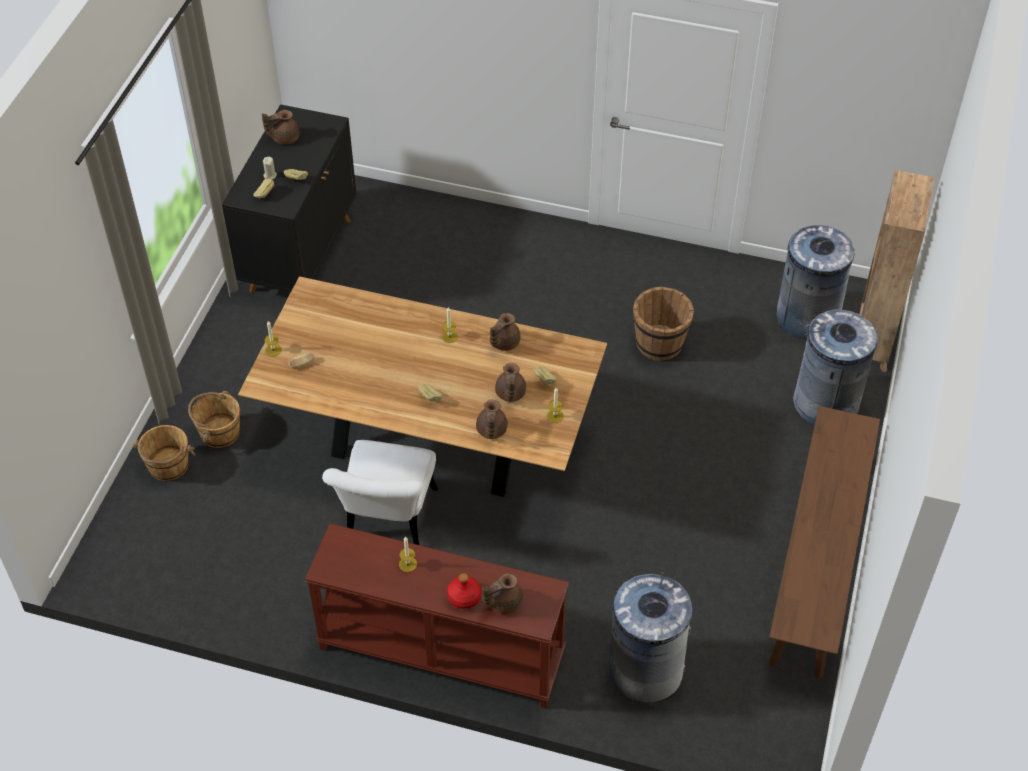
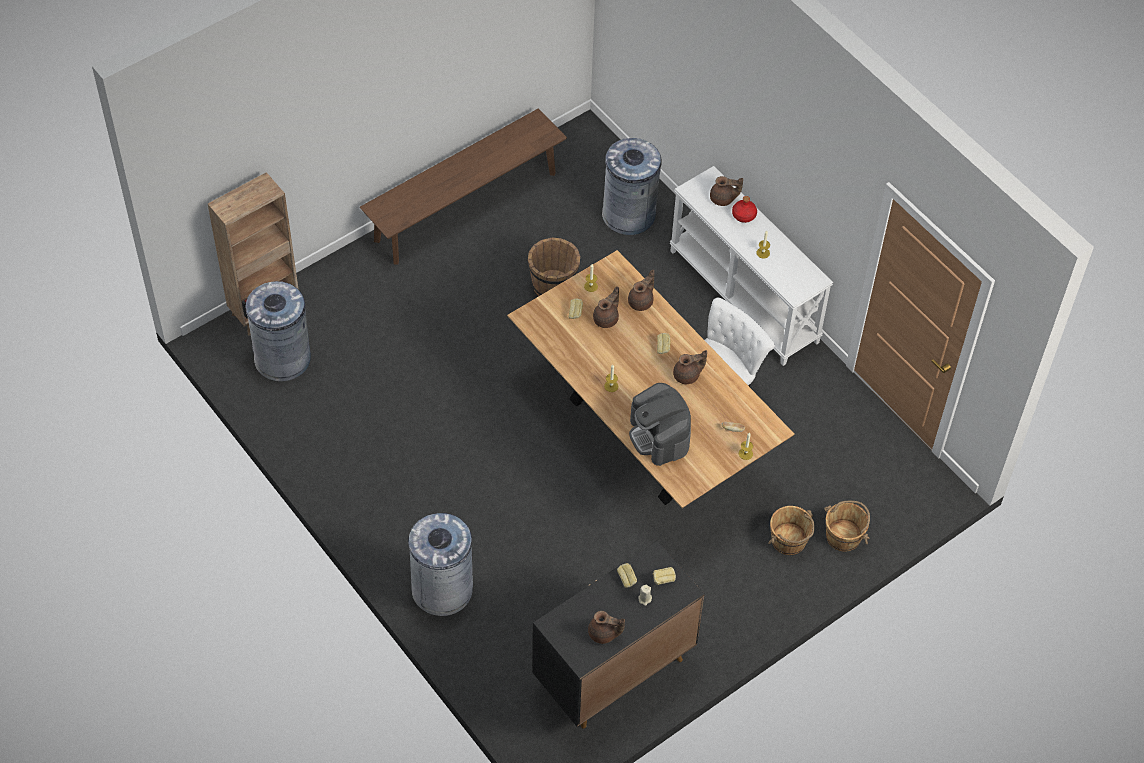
camera: 145 degrees left, 5 degrees up
brown console table [305,523,569,708] -> white console table [670,166,833,366]
brown teapot [490,313,520,351] -> brown teapot moved to [673,350,707,384]
brown bucket [633,286,694,361] -> brown bucket moved to [528,237,580,296]
grey trash can [793,310,878,425] -> grey trash can moved to [408,513,473,616]
none -> coffee machine [629,383,691,466]

